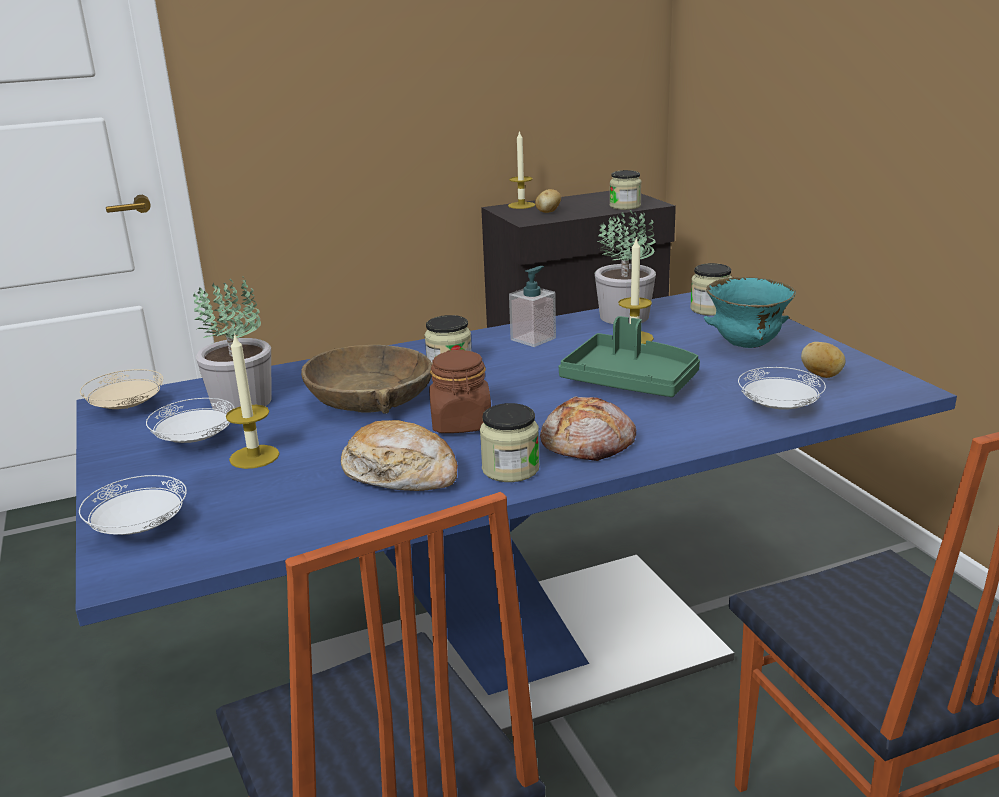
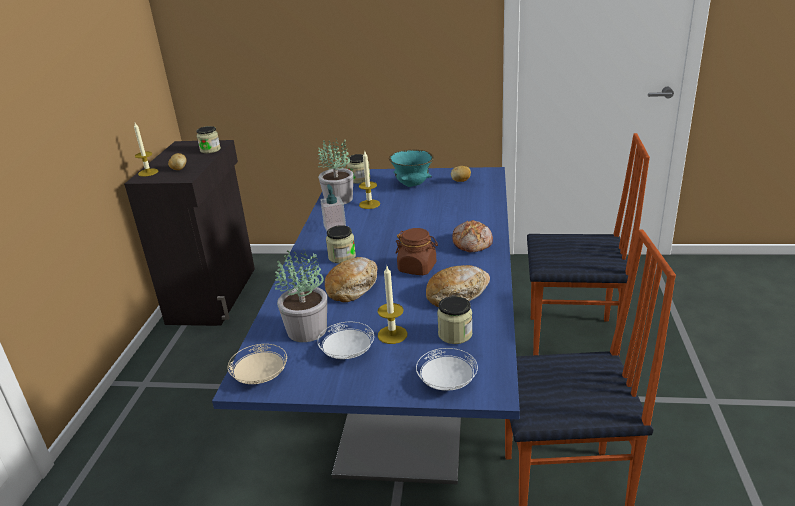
camera: 60 degrees left, 5 degrees up
brown bowl [301,345,432,413] -> bread [325,257,378,302]
jar [480,403,540,482] -> jar moved to [437,296,473,344]
green tray [559,316,700,397] -> none
white plate [738,367,826,409] -> none

